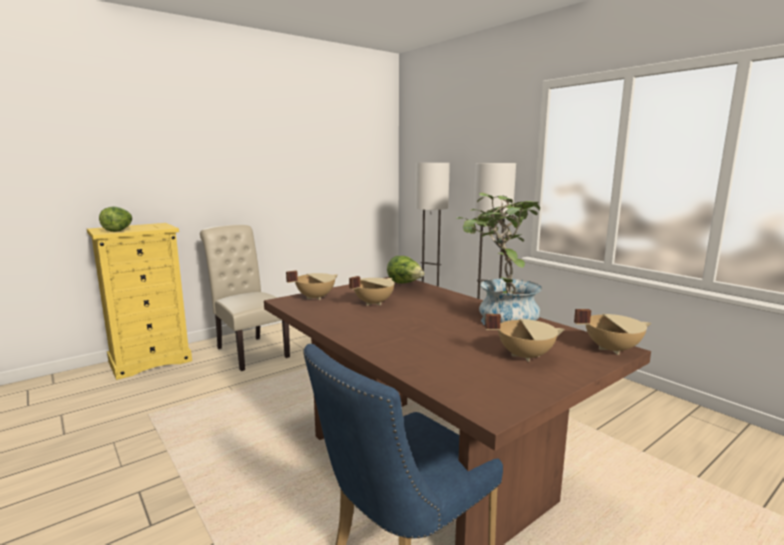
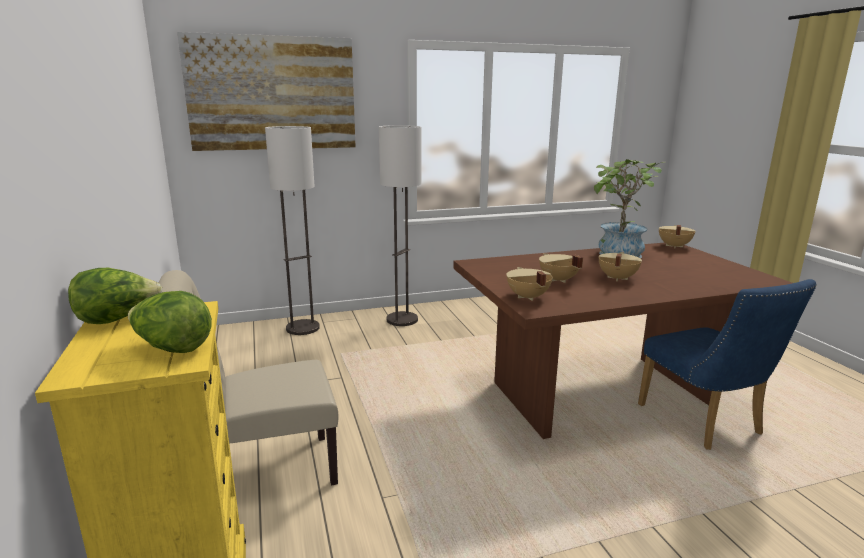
camera: 70 degrees left, 5 degrees up
lettuce [387,256,425,284] -> lettuce moved to [68,268,162,324]
beige cooking pot [485,314,565,362] -> beige cooking pot moved to [598,252,642,281]
none -> picture [177,32,356,151]

